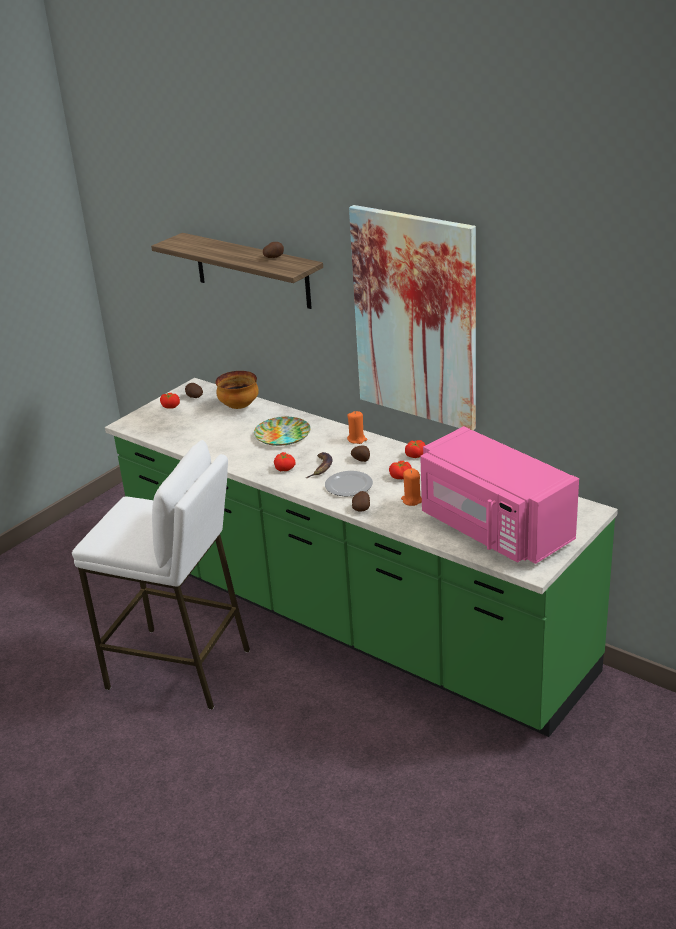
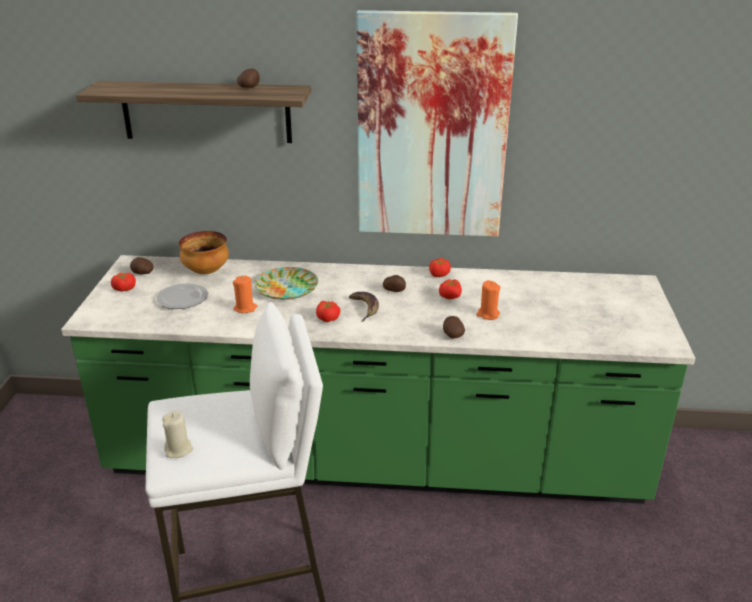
camera: 35 degrees left, 0 degrees up
plate [325,471,373,496] -> plate moved to [156,283,208,309]
orange candle [347,411,367,444] -> orange candle moved to [233,276,257,313]
pink microwave [420,426,579,564] -> none
none -> beige candle [162,411,193,458]

